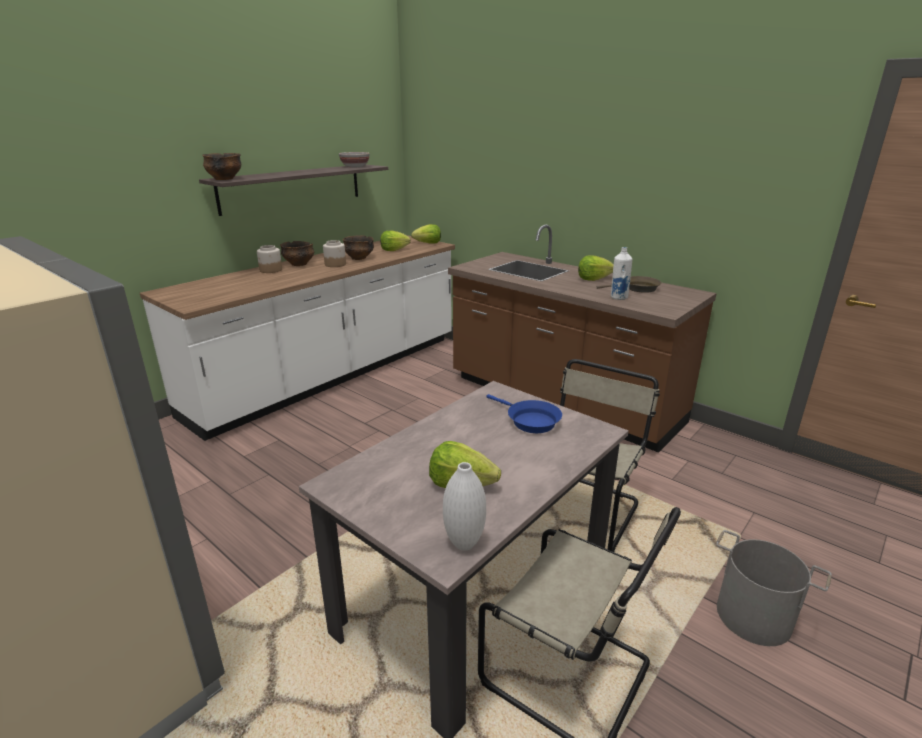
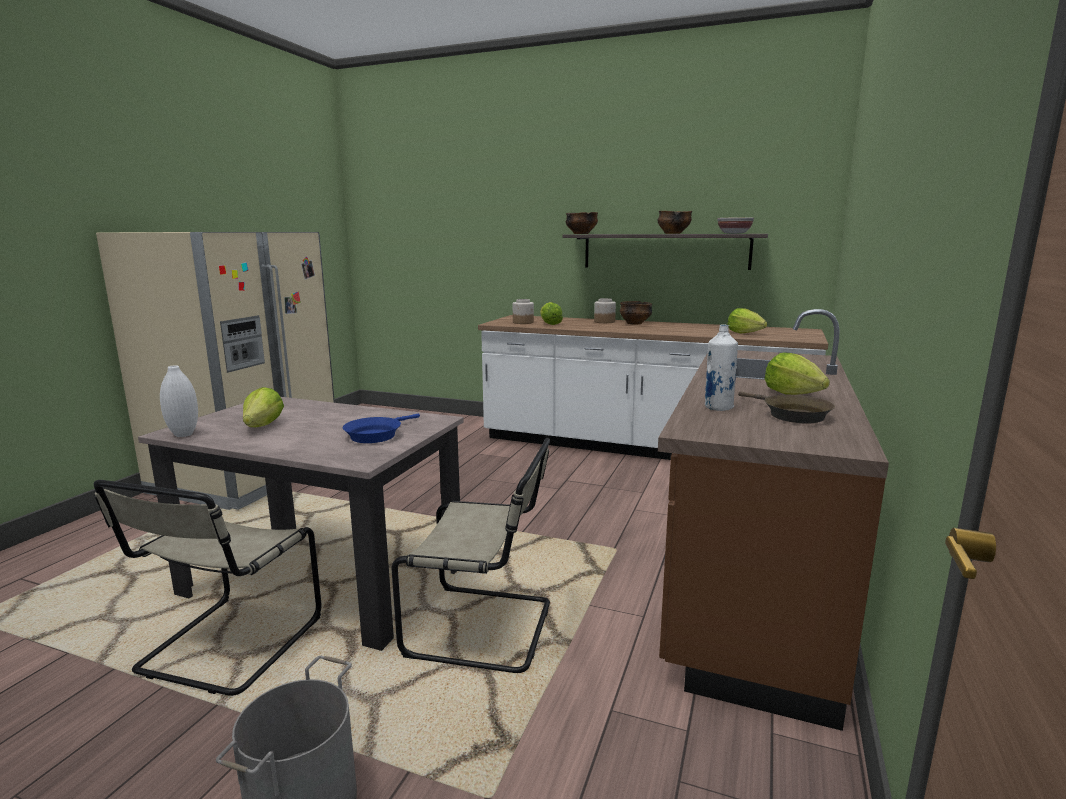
camera: 70 degrees right, 10 degrees down
jar [323,240,346,267] -> jar moved to [513,299,534,324]
bowl [343,235,374,260] -> bowl moved to [657,211,692,234]
lettuce [411,224,441,244] -> lettuce moved to [540,302,563,325]

